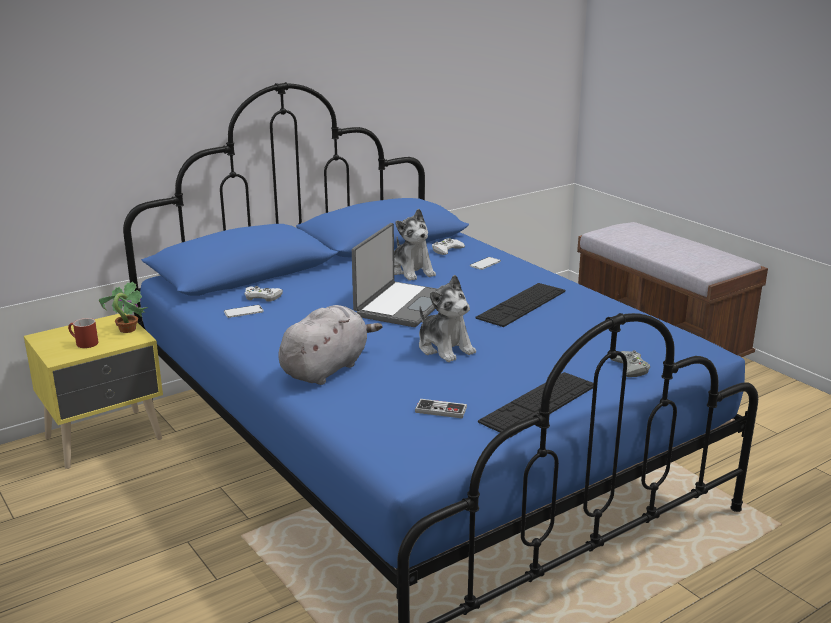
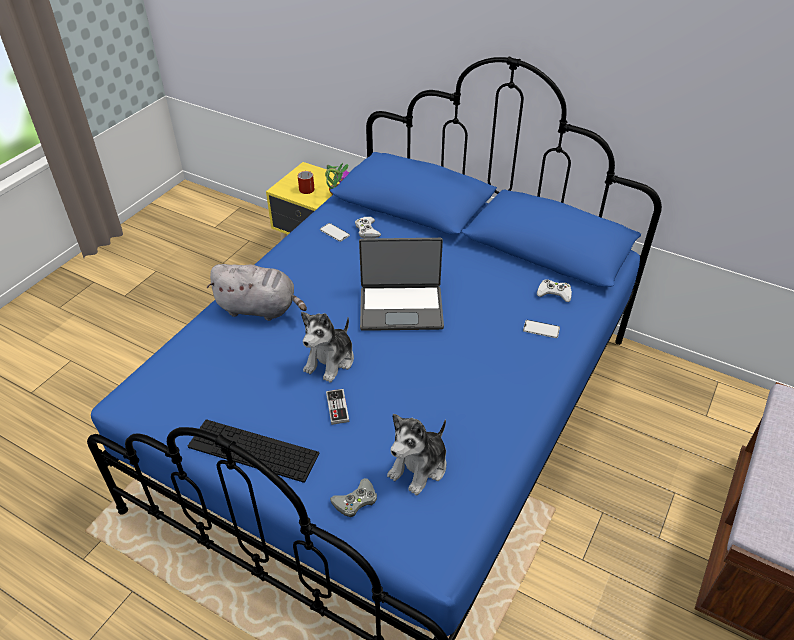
camera: 65 degrees right, 20 degrees up
plush toy [394,209,436,281] -> plush toy moved to [387,414,446,495]
game controller [415,399,467,418] -> game controller moved to [326,389,349,425]
keyboard [476,283,565,327] -> none

